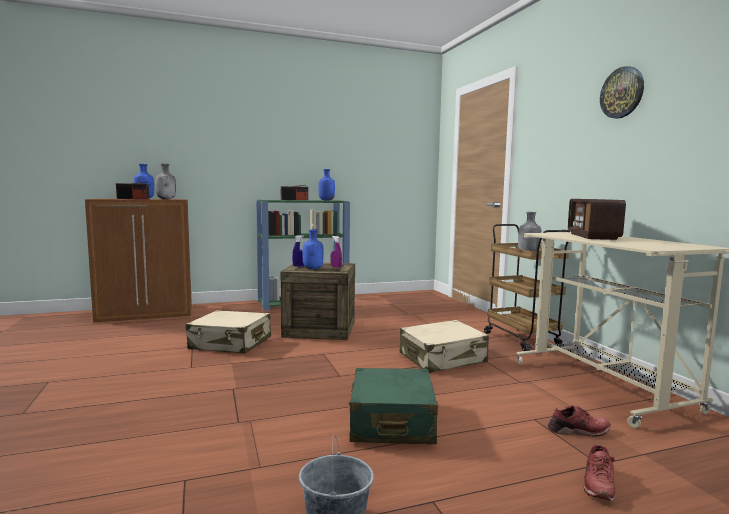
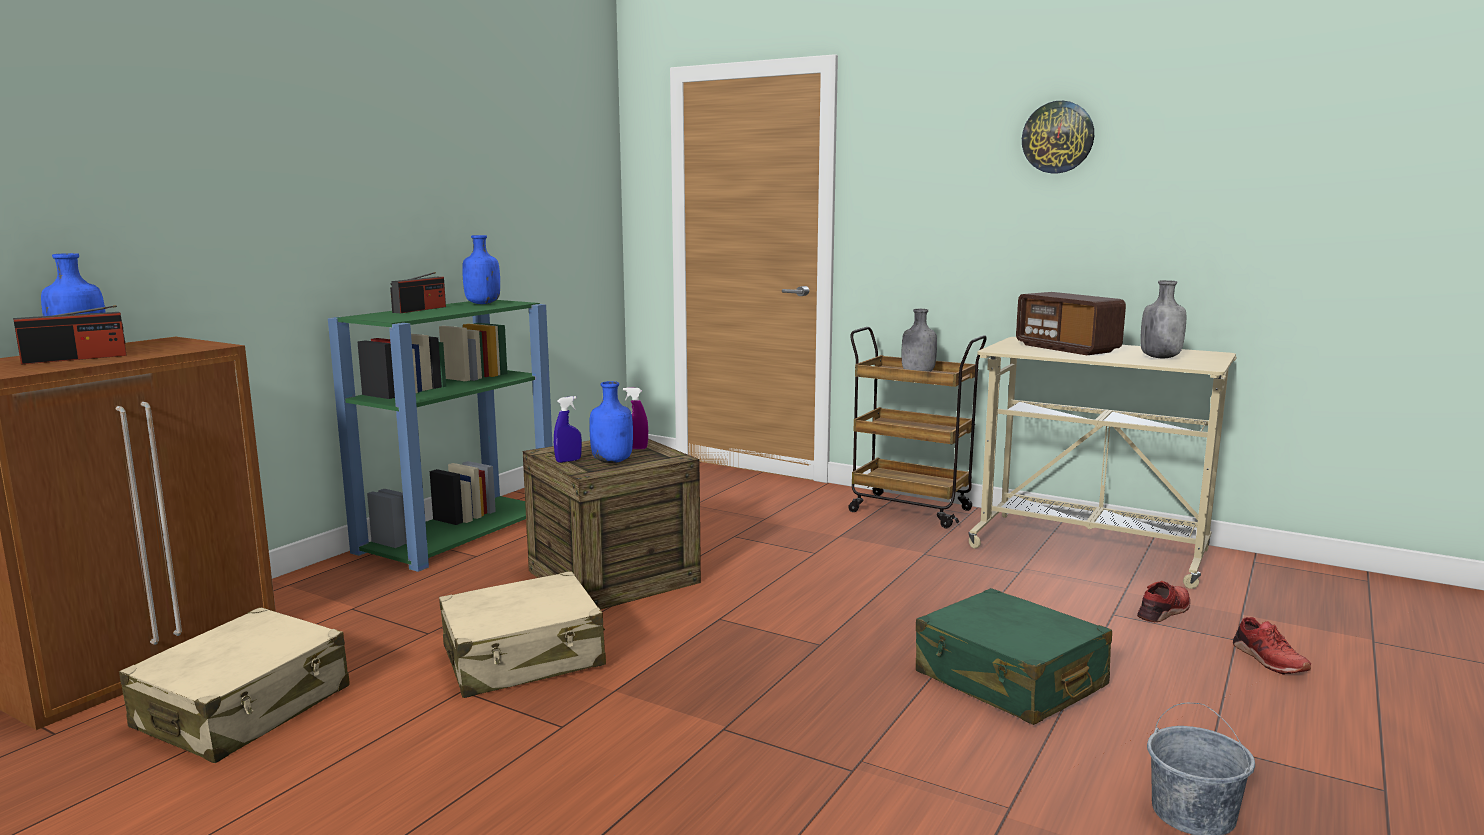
camera: 40 degrees left, 5 degrees up
grey bottle [155,164,176,199] -> grey bottle moved to [1140,280,1186,358]
beige suitcase [400,320,489,373] -> beige suitcase moved to [119,607,350,763]

